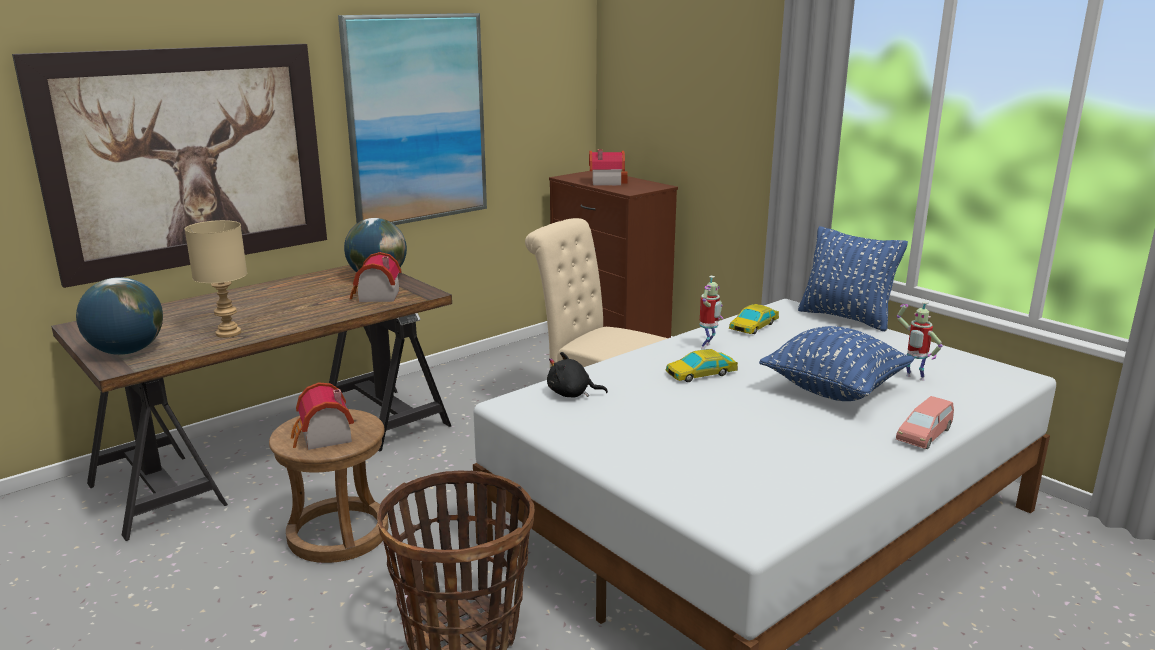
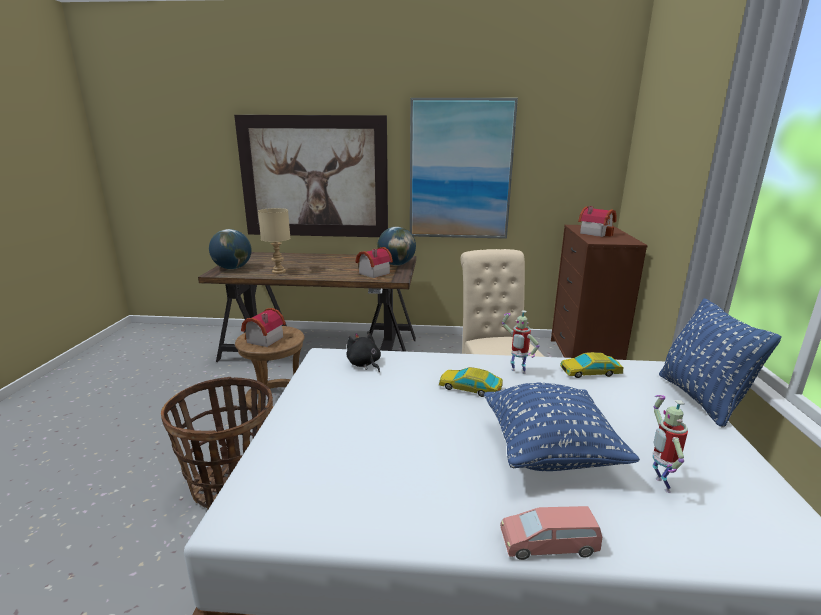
camera: 45 degrees right, 0 degrees up
toy robot [699,276,723,350] -> toy robot turned 45 degrees clockwise [502,310,539,374]

